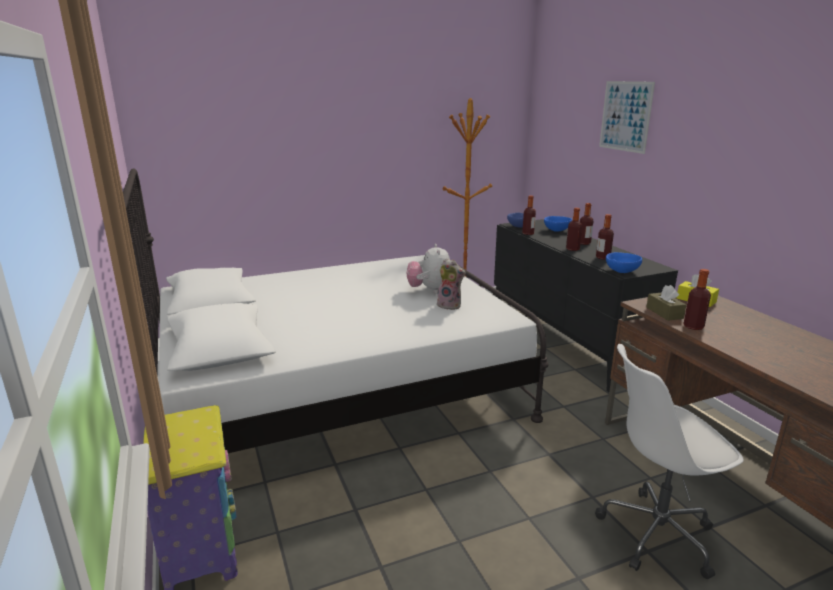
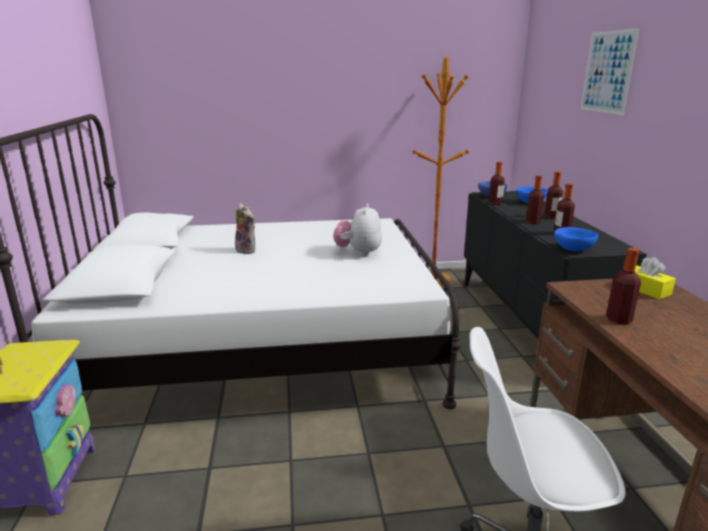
camera: 15 degrees right, 0 degrees up
plush toy [437,258,466,310] -> plush toy moved to [235,203,255,254]
brown tissue box [646,285,686,321] -> none

